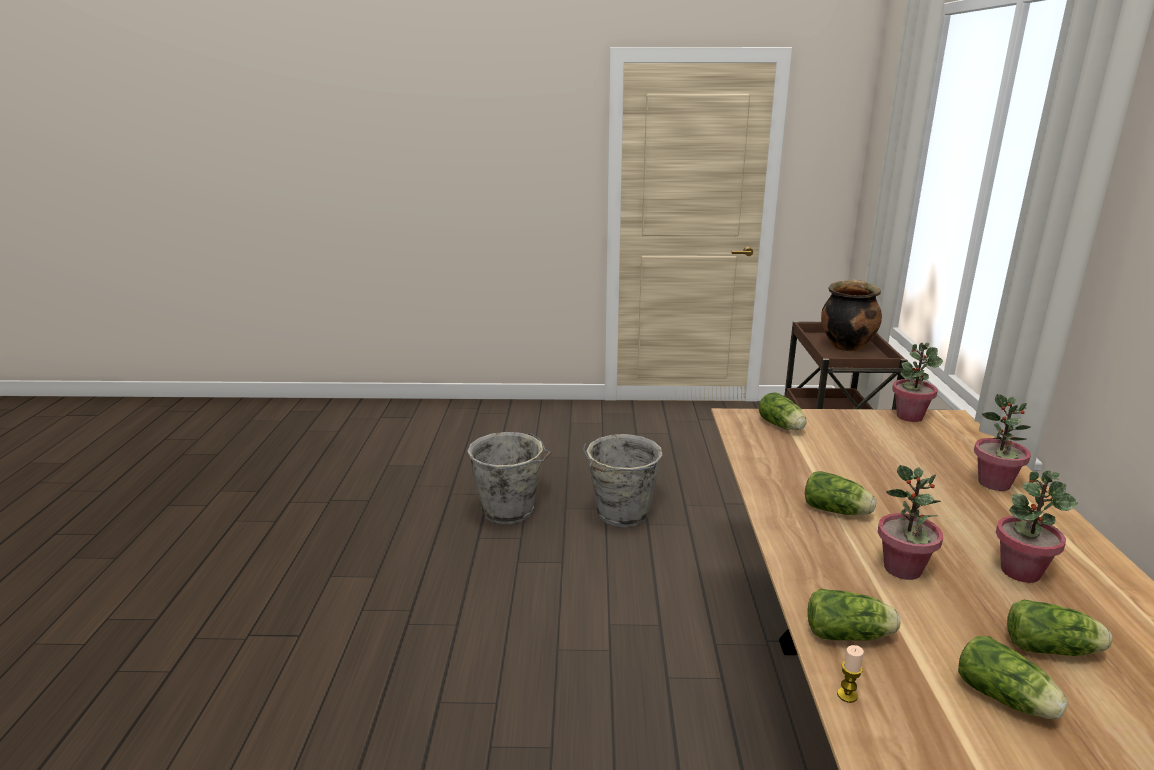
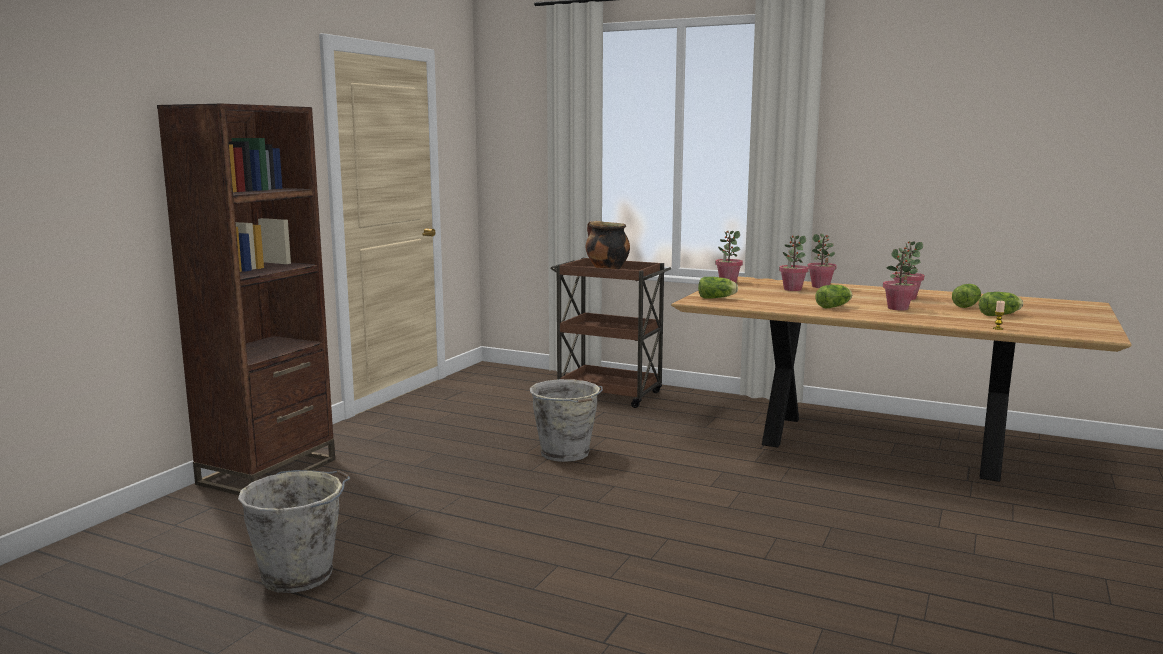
camera: 65 degrees left, 10 degrees down
grey bucket [467,432,551,524] -> grey bucket moved to [238,470,350,593]
lettuce [808,589,900,641] -> none
none -> brown bookcase [157,103,335,495]
none -> potted plant [779,235,809,291]

